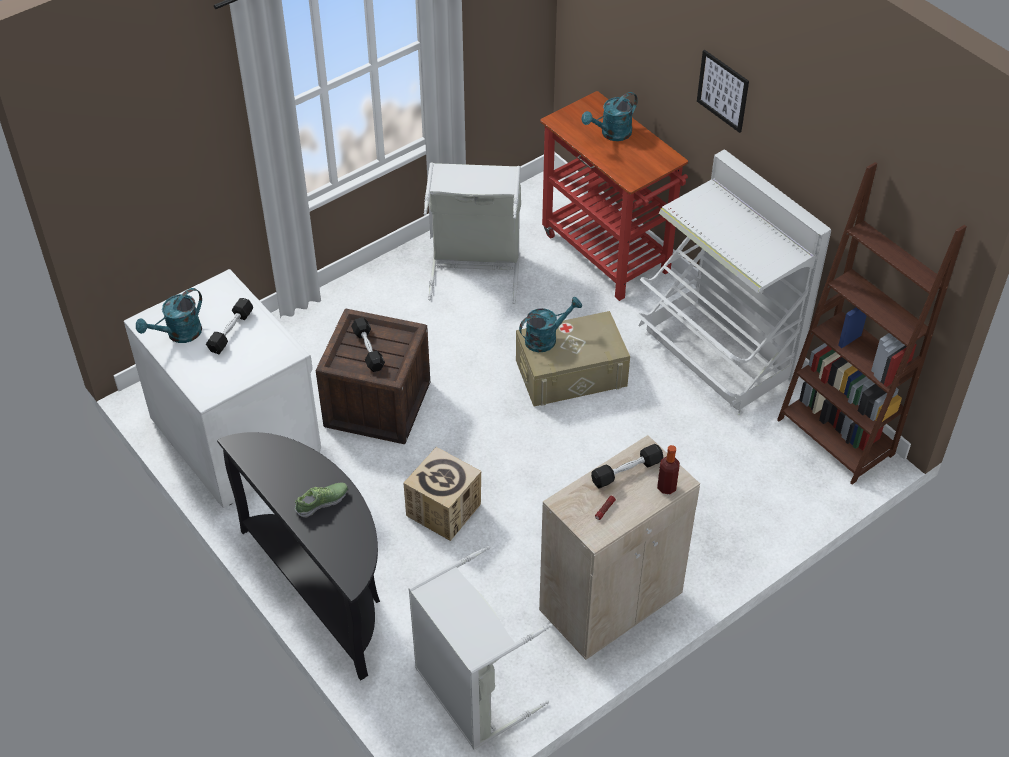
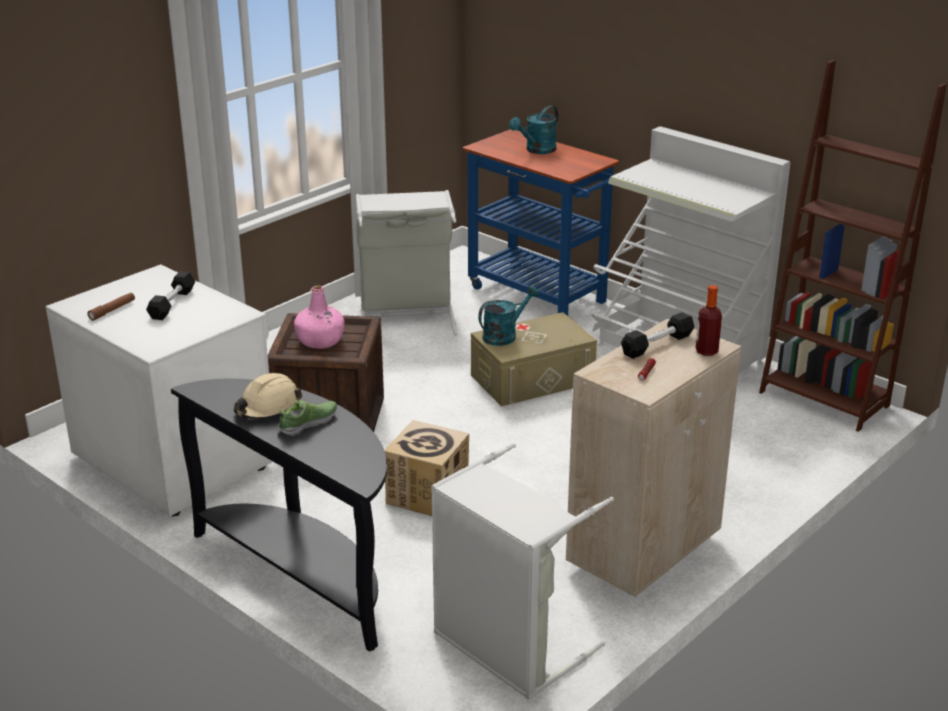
camera: 10 degrees left, 20 degrees down
turquoise watering can [136,288,202,343] -> brown flashlight [87,293,135,321]
black dumbbell [351,317,385,372] -> pink bottle [294,285,344,349]
red cart [540,91,688,301] -> blue cart [463,129,619,316]
picture [697,50,749,133] -> none
none -> beige hard hat [234,373,302,420]

